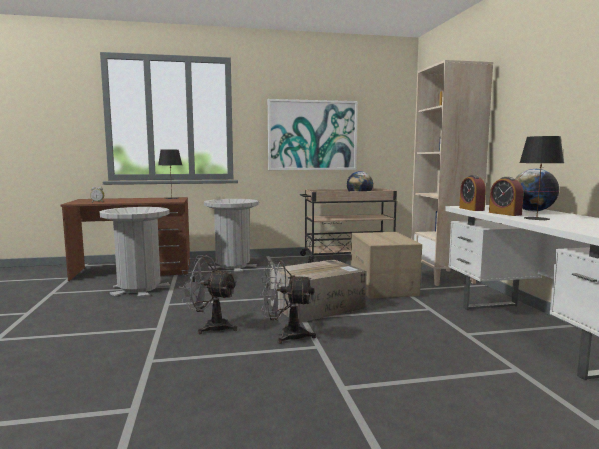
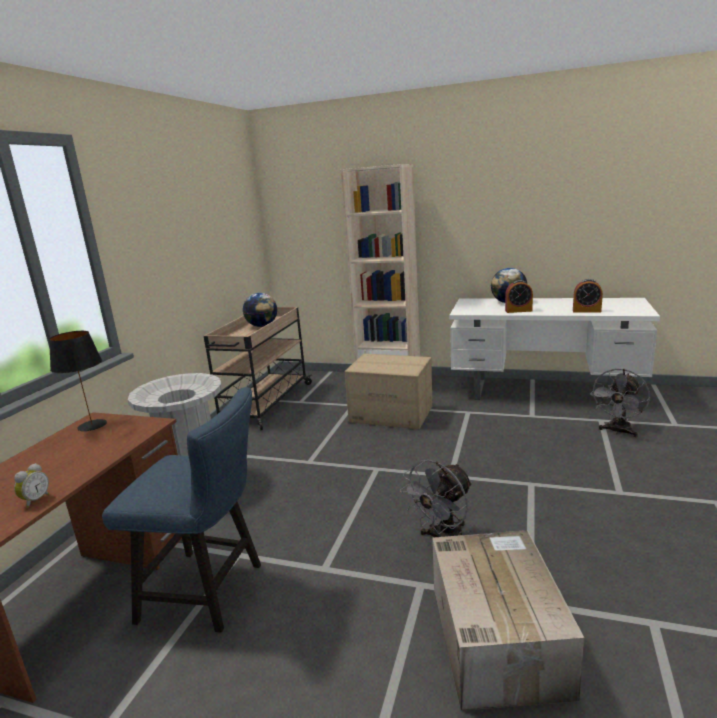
camera: 60 degrees left, 10 degrees up
grey trash can [99,207,170,297] -> blue chair [102,387,261,633]
grey fan [260,260,316,344] -> grey fan moved to [590,369,650,437]
picture [268,99,358,170] -> none
cardboard box [270,259,366,323] -> cardboard box moved to [432,530,584,711]
alarm clock [459,175,486,211] -> alarm clock moved to [573,279,603,313]
black table lamp [519,136,564,220] -> none

